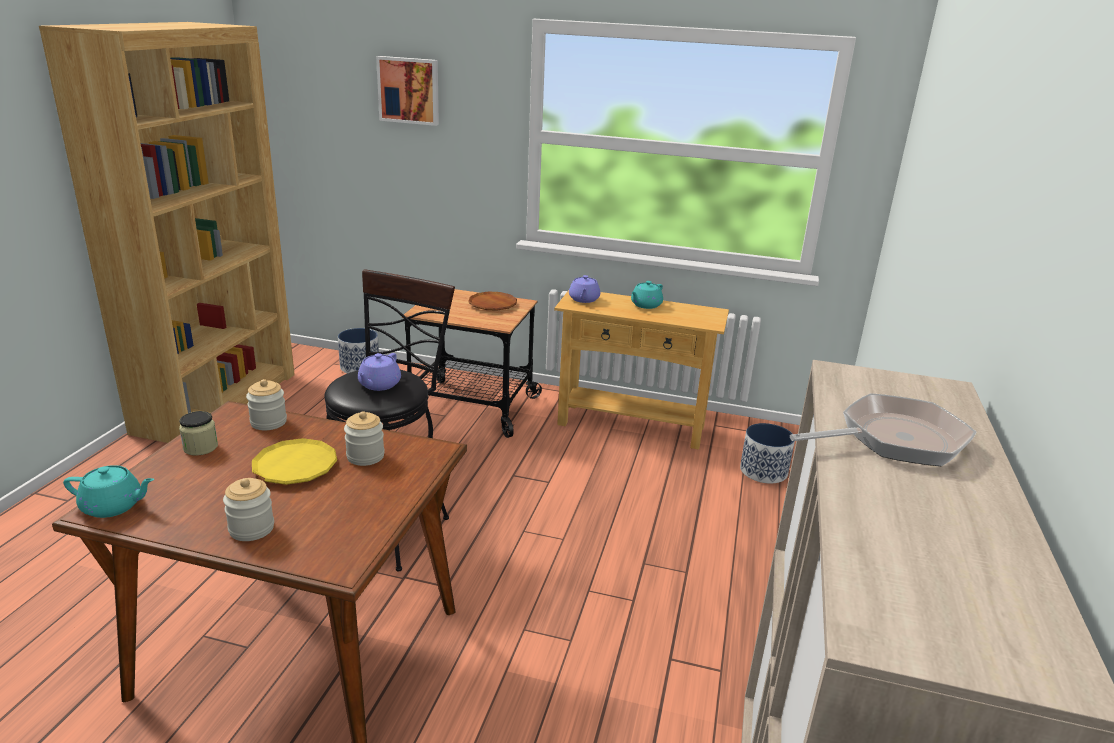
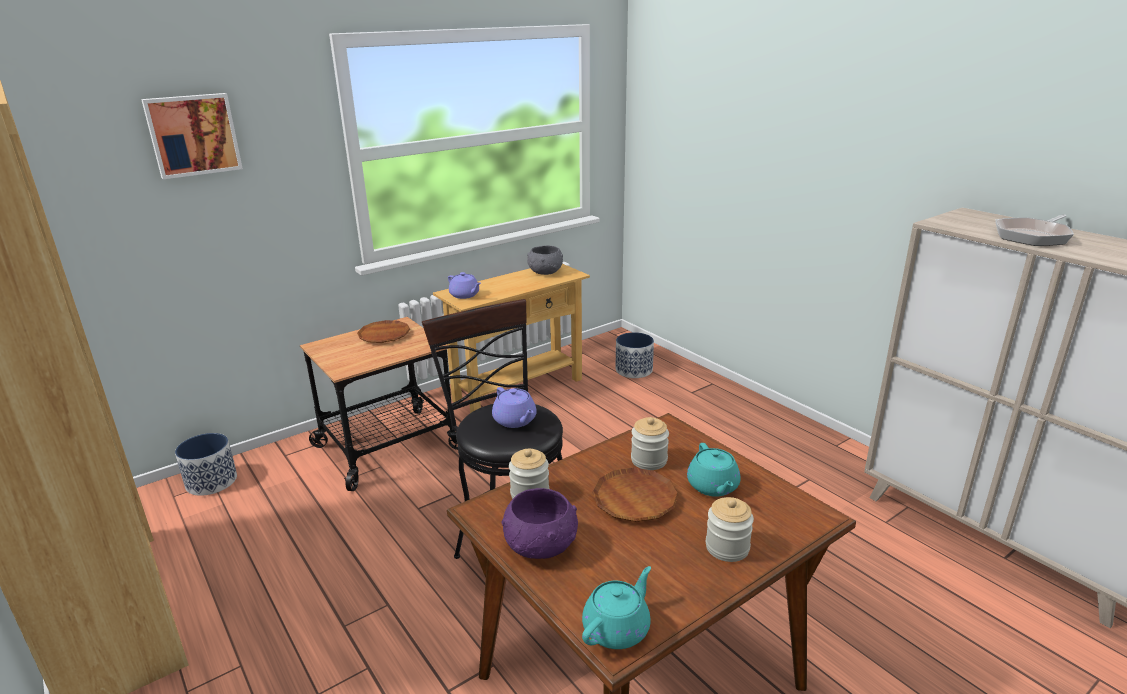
camera: 50 degrees left, 0 degrees up
jar [179,411,218,456] -> purple bowl [502,488,578,559]
yellow plate [252,438,337,485] -> brown plate [592,467,679,522]
turquoise teapot [631,281,663,309] -> turquoise teapot moved to [687,443,740,497]
frying pan [790,393,976,466] -> frying pan turned 150 degrees counterclockwise [995,214,1074,246]
none -> grey bowl [527,246,563,275]

